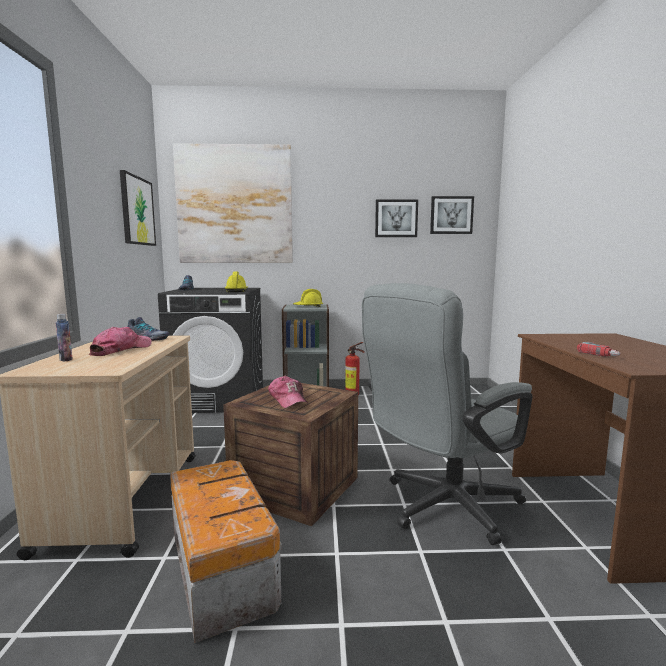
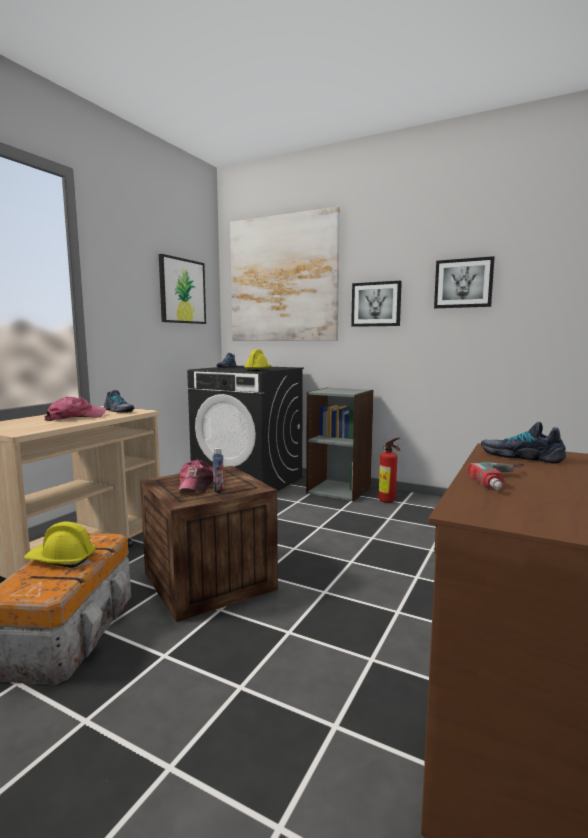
camera: 30 degrees right, 0 degrees up
bottle [55,314,73,362] -> bottle moved to [213,448,224,493]
yellow hard hat [293,289,323,307] -> yellow hard hat moved to [24,522,96,568]
grey office chair [362,283,533,545] -> none
picture [430,196,474,234] -> picture moved to [351,281,402,327]
none -> shoe [481,422,566,464]

